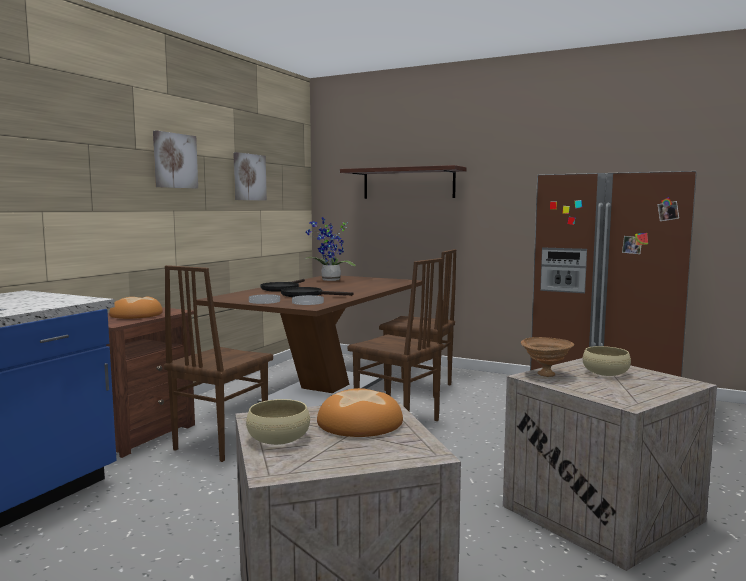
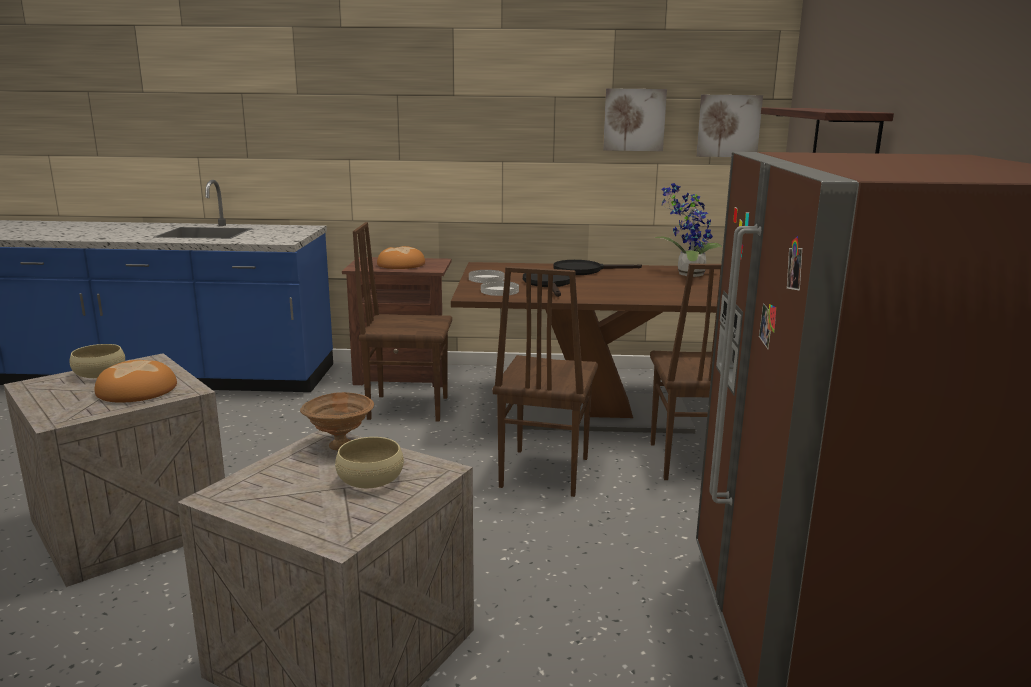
camera: 65 degrees right, 10 degrees up
picture [153,130,198,189] -> picture moved to [696,95,763,157]

